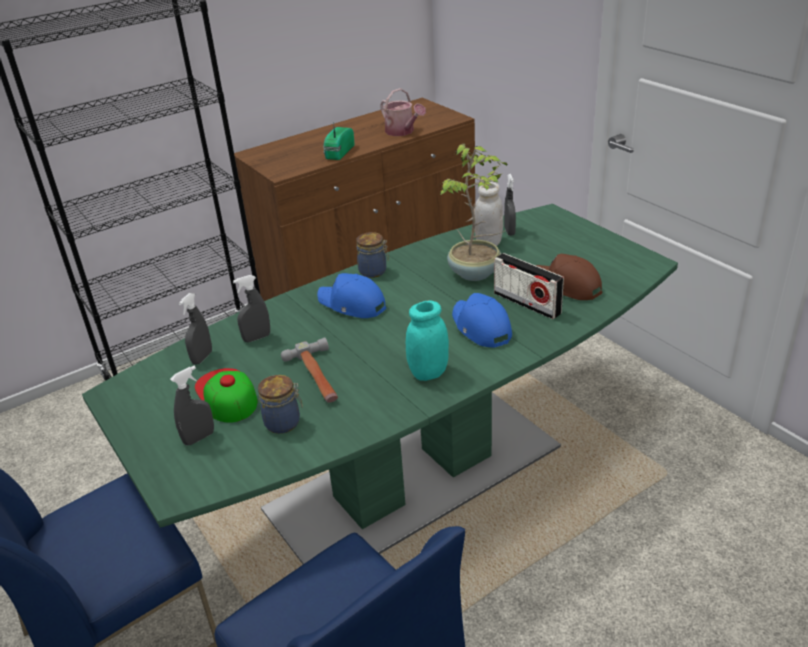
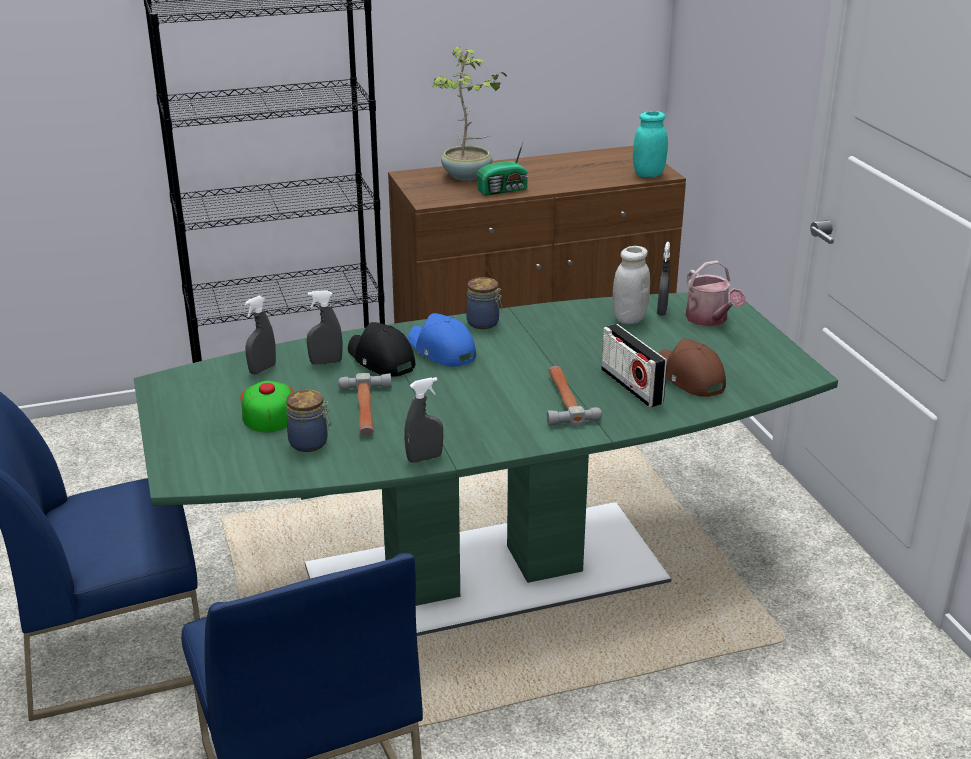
camera: 15 degrees right, 5 degrees down
grey spray bottle [170,366,214,445] -> grey spray bottle moved to [404,377,443,463]
radio [323,127,355,160] -> radio turned 150 degrees counterclockwise [477,137,529,196]
watering can [380,88,426,136] -> watering can moved to [685,261,746,327]
turquoise jar [406,300,449,381] -> turquoise jar moved to [633,111,668,177]
potted plant [440,143,507,281] -> potted plant moved to [431,46,507,181]
blue cap [452,293,512,348] -> hammer [547,366,602,426]
none -> black cap [348,322,416,376]

